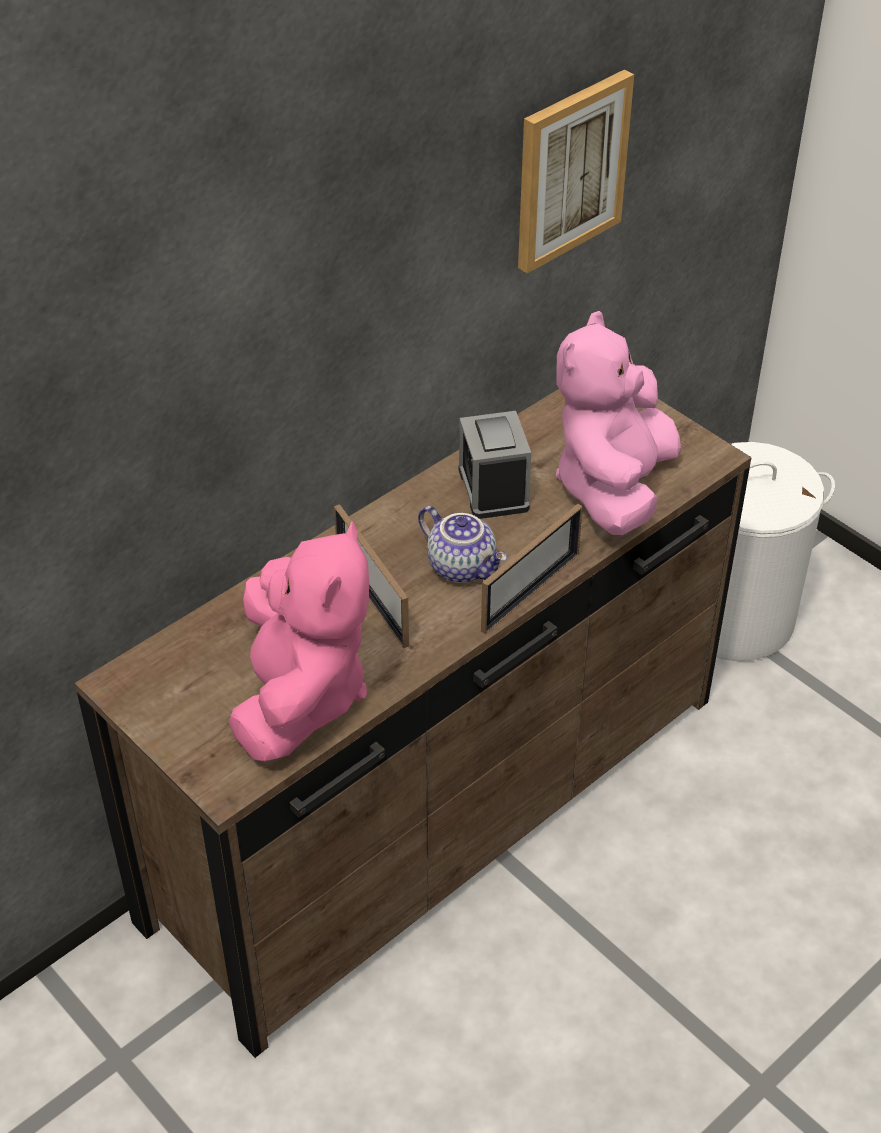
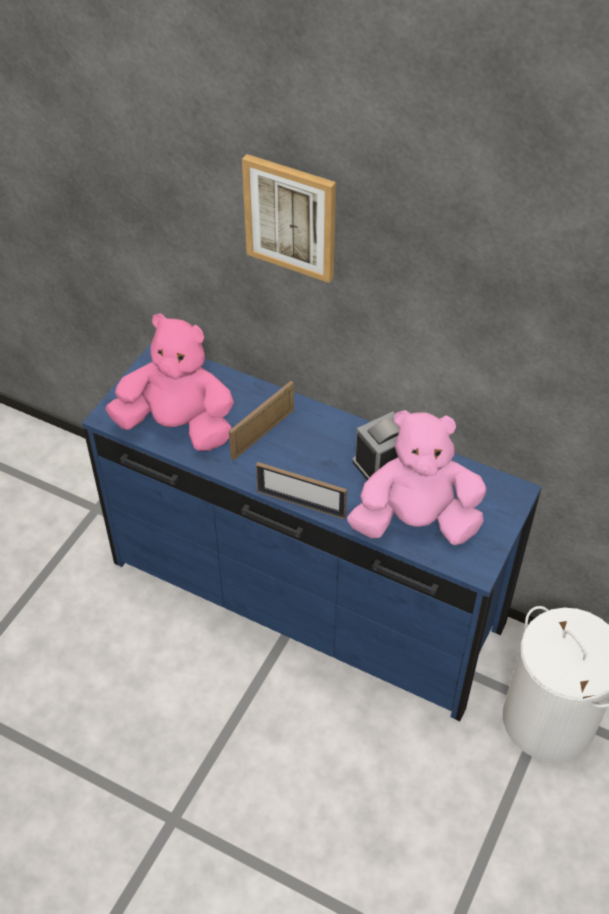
camera: 70 degrees right, 5 degrees up
brown dresser [75,389,751,1058] -> blue dresser [82,344,542,721]
pink plush toy [228,521,369,762] -> pink plush toy turned 150 degrees counterclockwise [105,314,234,451]
teapot [418,506,507,583] -> none
picture [518,70,634,274] -> picture moved to [242,154,336,283]

